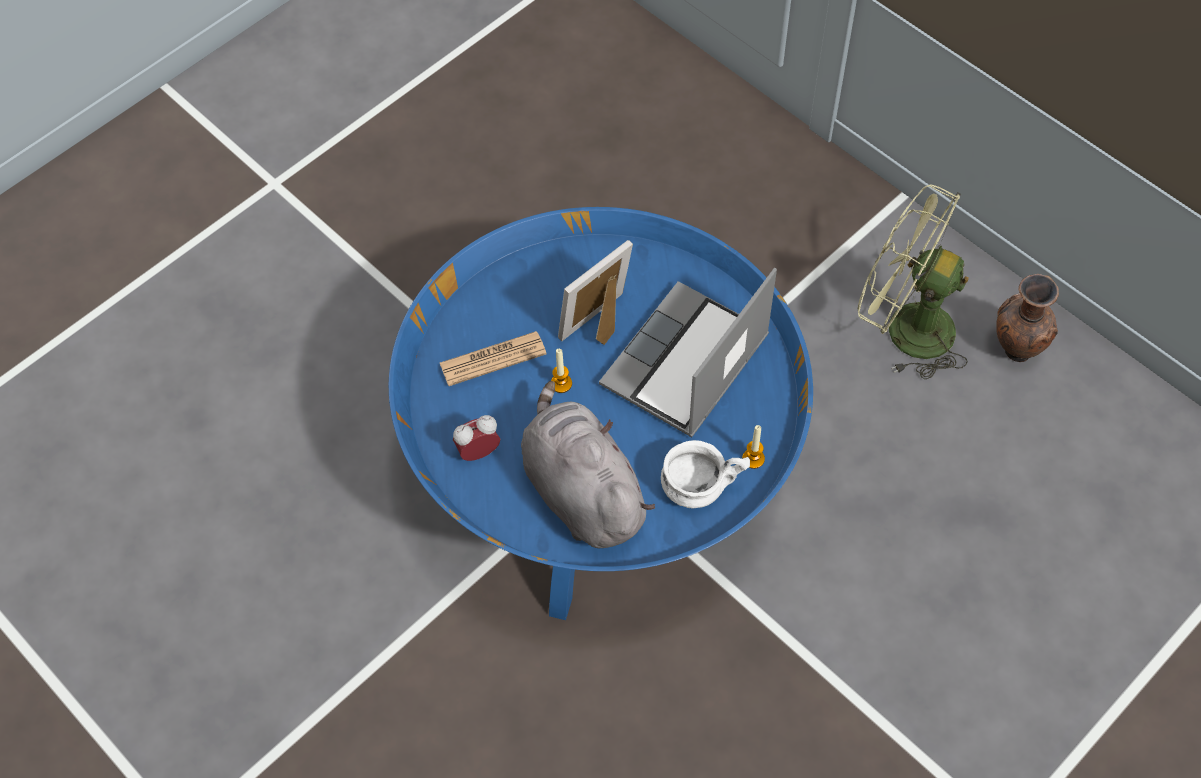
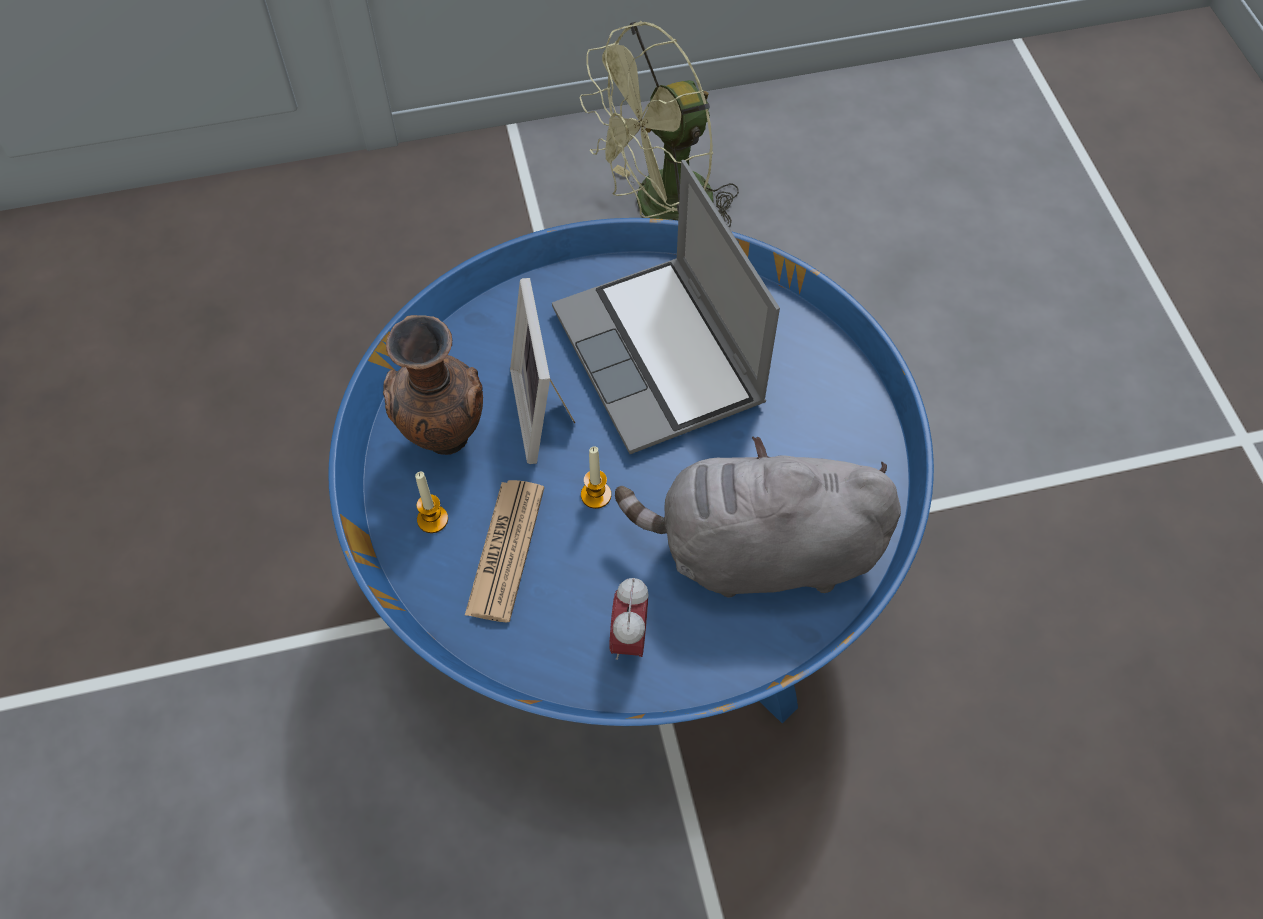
camera: 60 degrees left, 0 degrees up
white bowl [661,440,750,509] -> none
candle [742,425,765,469] -> candle moved to [415,471,448,533]
brown vase [996,274,1059,362] -> brown vase moved to [383,315,483,455]

